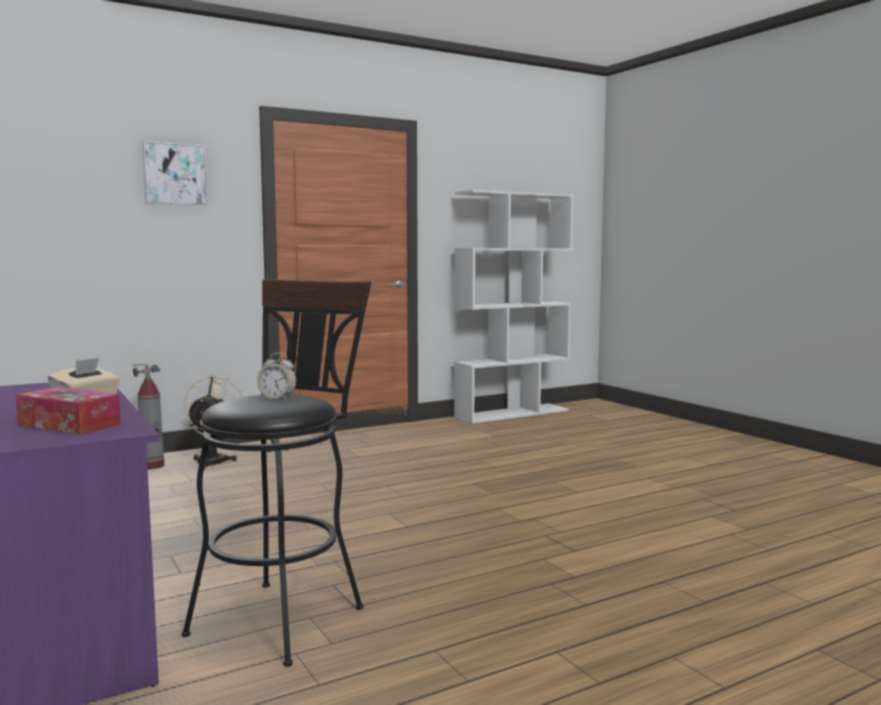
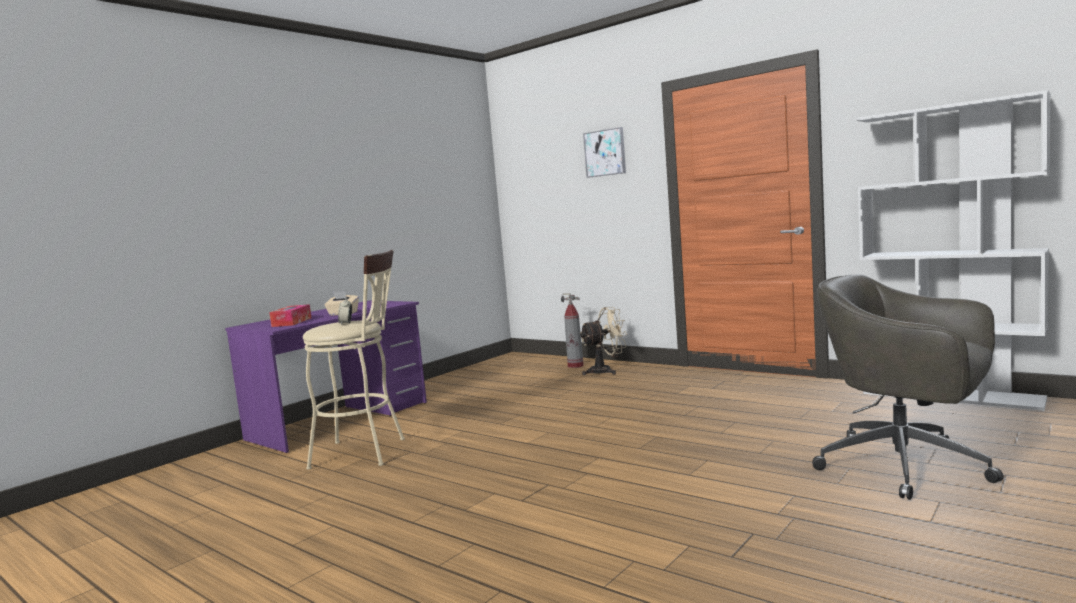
camera: 70 degrees right, 0 degrees up
black stool [182,279,371,667] -> beige stool [303,250,405,470]
none -> grey office chair [812,274,1004,500]

